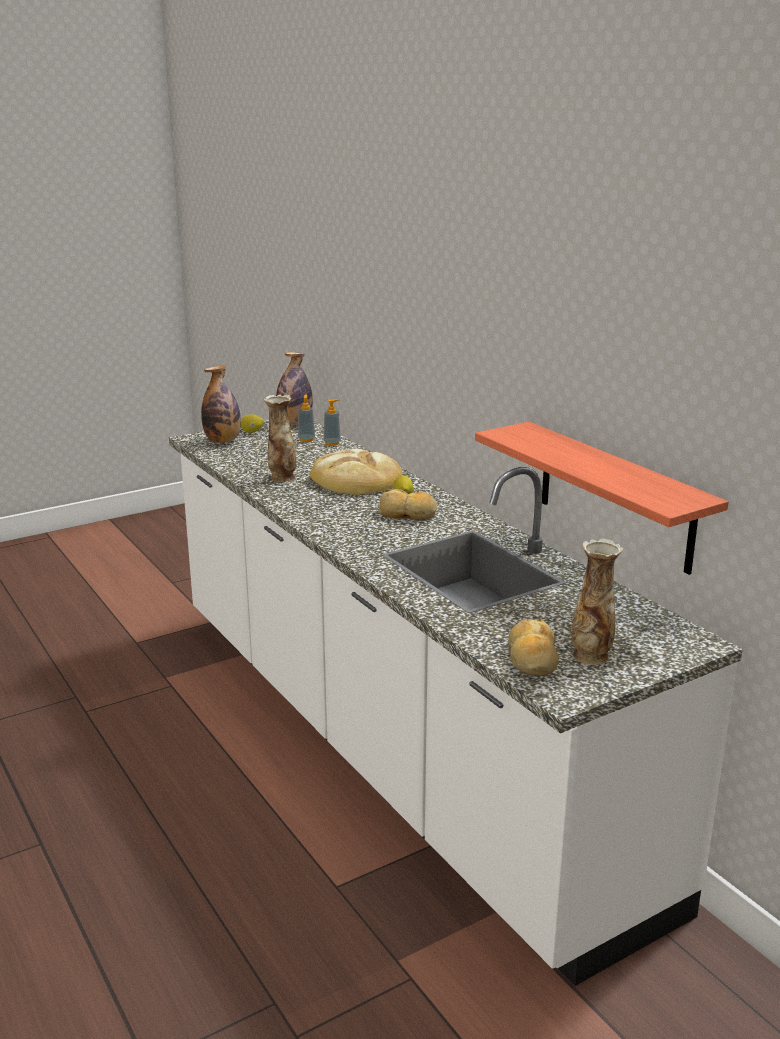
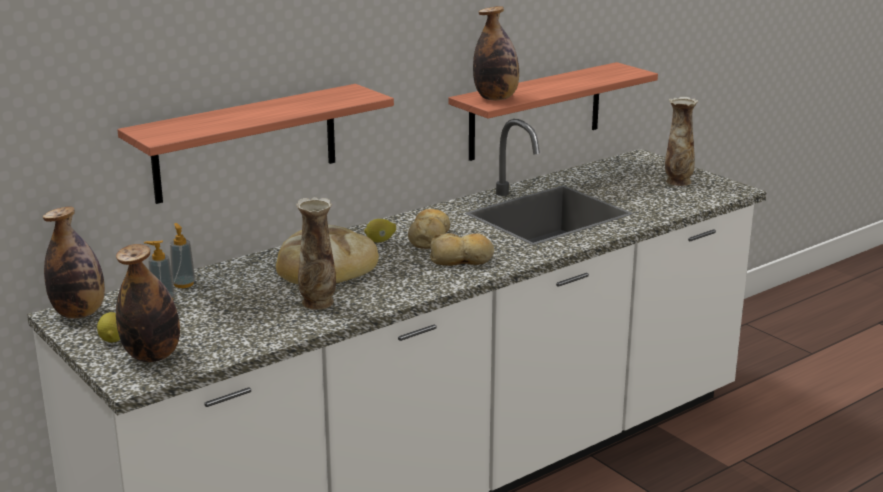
camera: 95 degrees left, 0 degrees up
bread [509,618,559,676] -> bread moved to [430,233,494,266]
none -> shelf [117,84,394,204]
none -> bottle [473,6,519,100]

